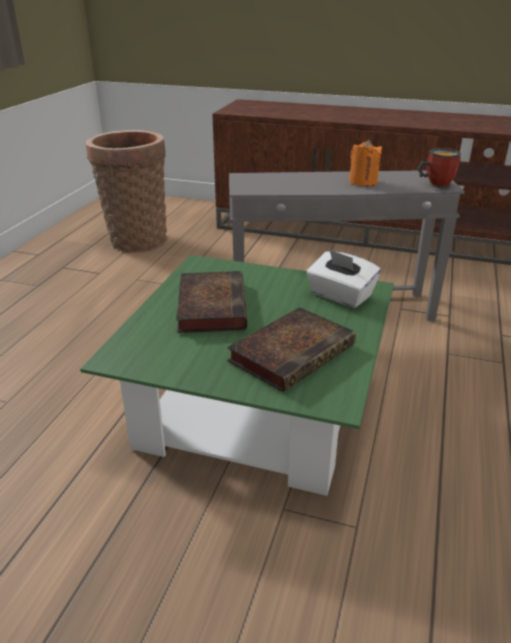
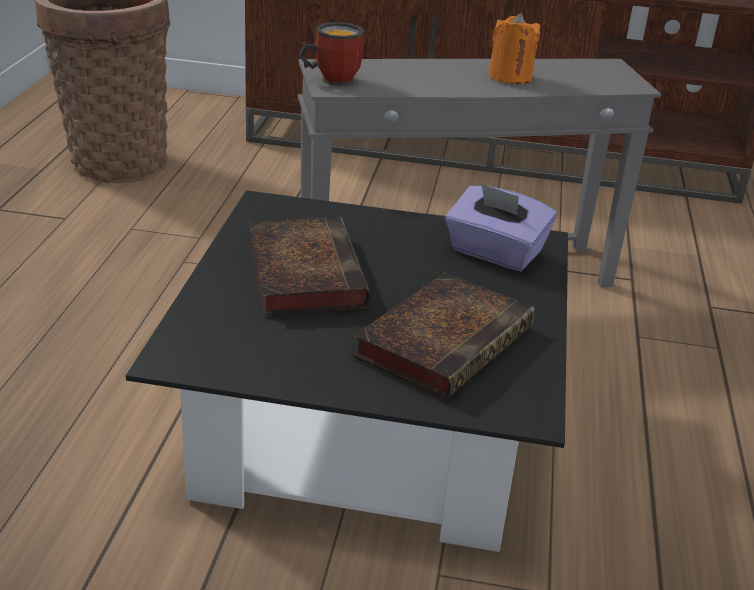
camera: 10 degrees left, 0 degrees up
green coffee table [80,255,394,496] -> black coffee table [126,190,568,552]
white tissue box [306,249,381,308] -> purple tissue box [445,183,557,271]
mug [417,148,461,188] -> mug moved to [299,22,364,86]

